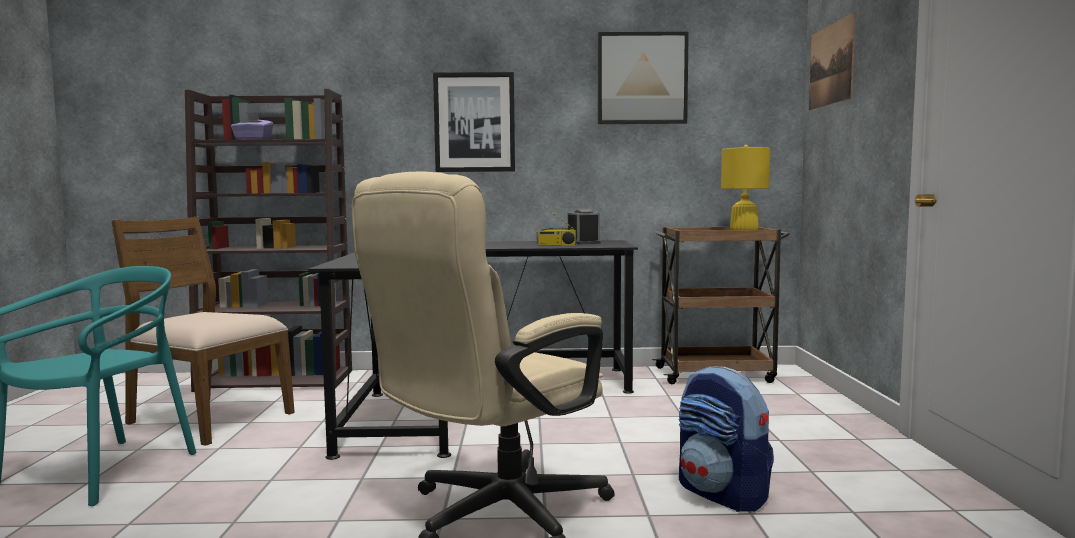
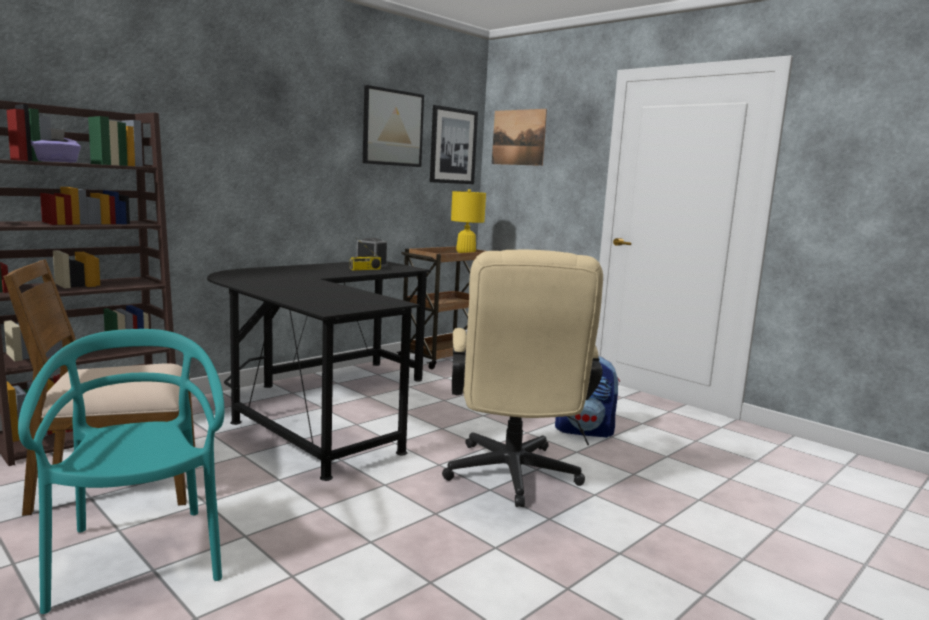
camera: 45 degrees left, 5 degrees up
picture [433,72,515,172] -> picture moved to [430,105,478,184]

